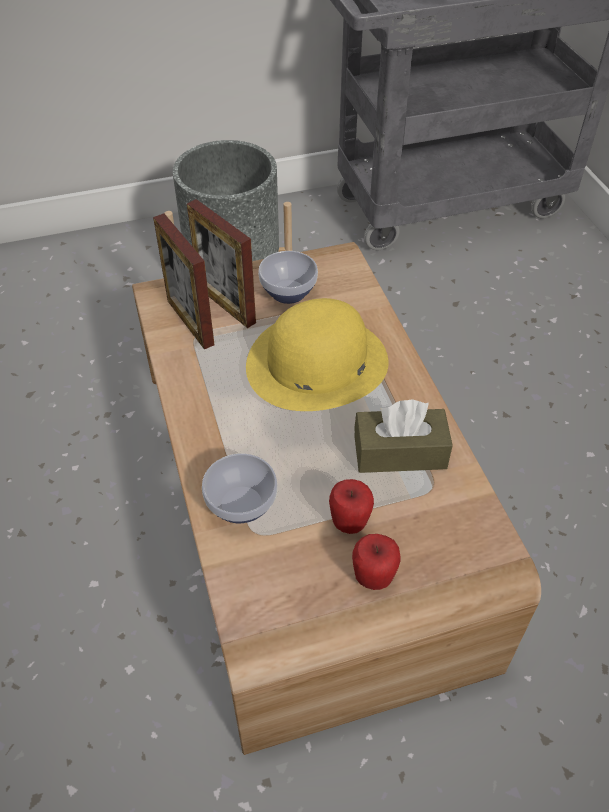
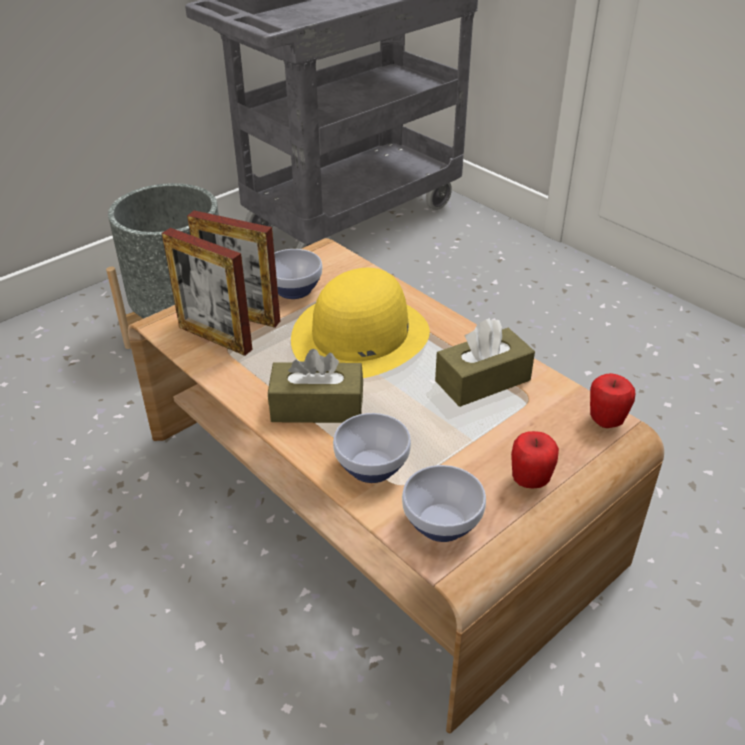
camera: 25 degrees left, 10 degrees down
apple [329,479,374,534] -> apple moved to [590,373,635,428]
none -> brown tissue box [268,349,363,423]
none -> bowl [402,465,486,542]

